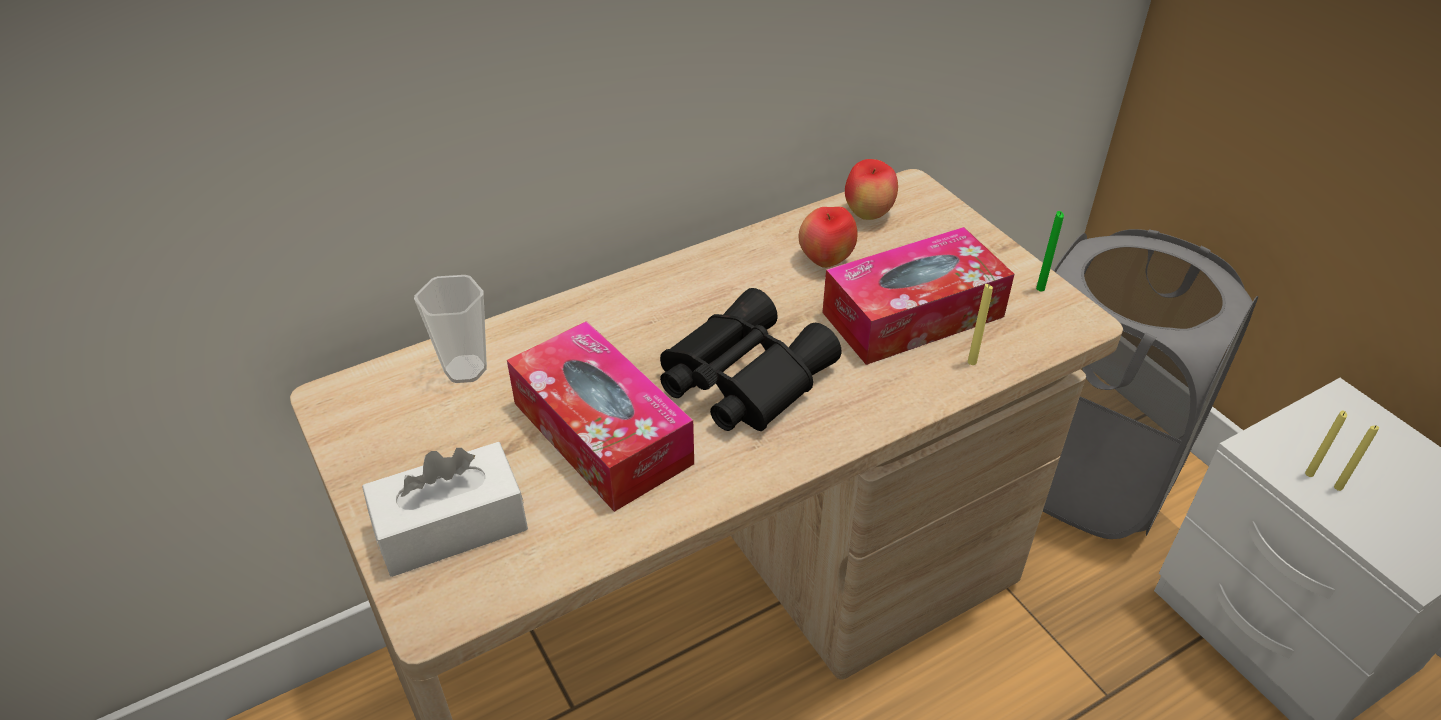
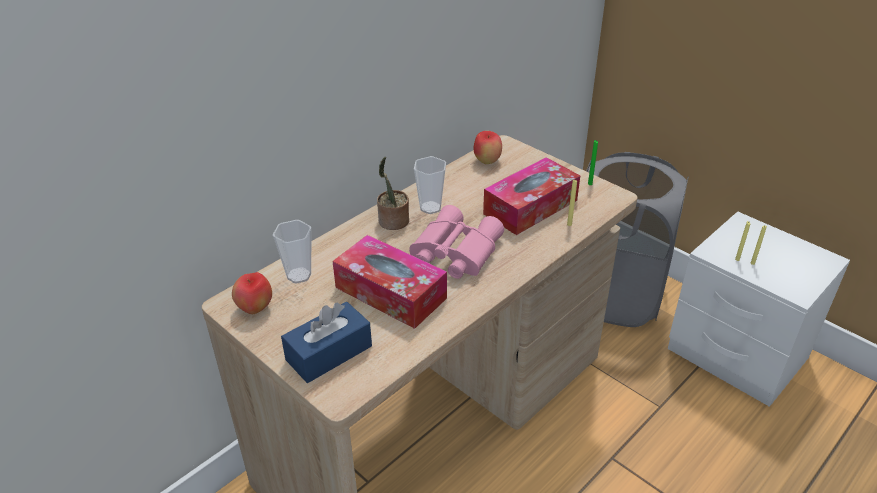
camera: 15 degrees left, 5 degrees down
white tissue box [362,442,528,577] -> blue tissue box [281,301,372,383]
black binoculars [660,288,841,431] -> pink binoculars [409,205,504,279]
apple [798,207,857,268] -> apple moved to [232,272,272,314]
none -> potted plant [377,157,409,230]
none -> cup [414,156,446,214]

